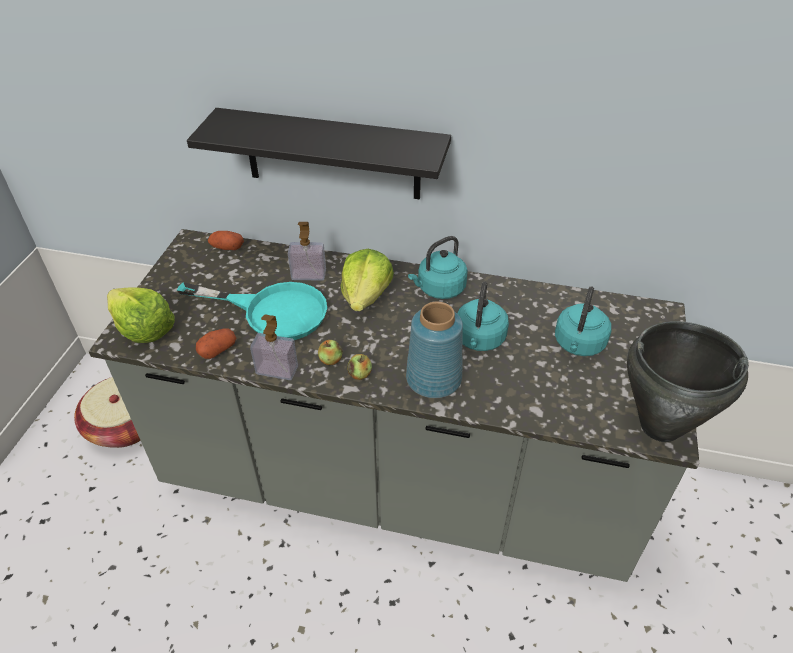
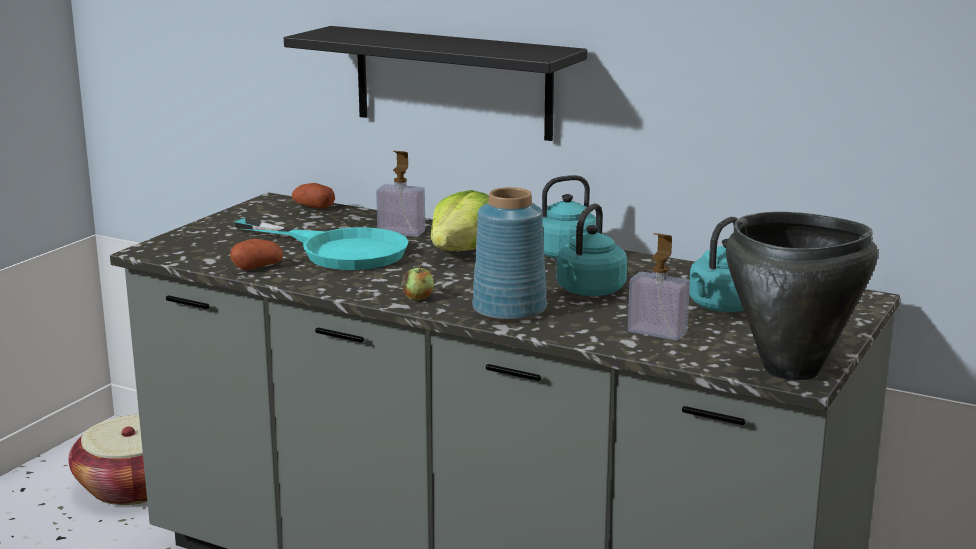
camera: 15 degrees right, 25 degrees down
lettuce [107,287,175,343] -> none
soap dispenser [250,315,298,380] -> soap dispenser moved to [628,233,690,340]
apple [318,340,343,365] -> none

